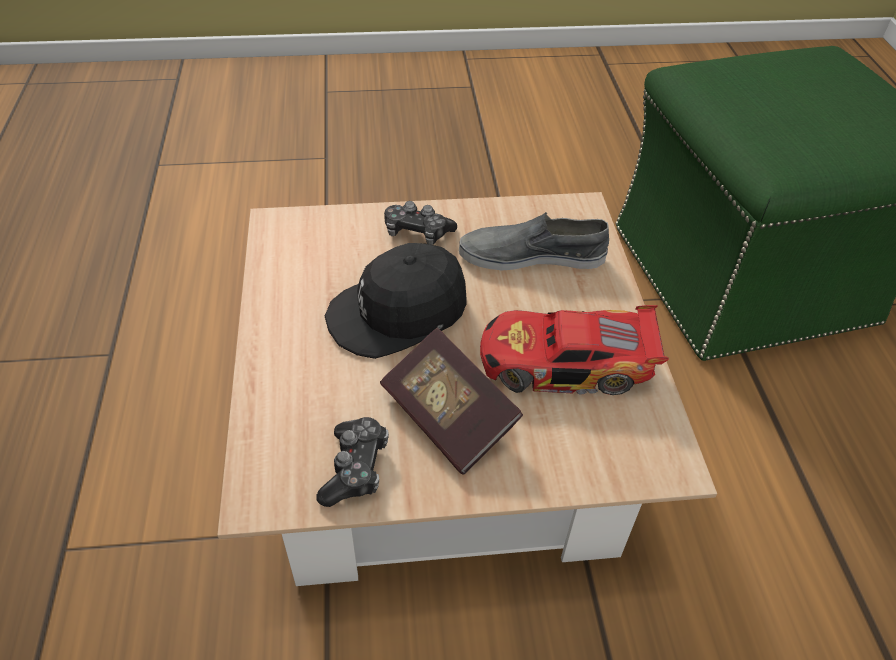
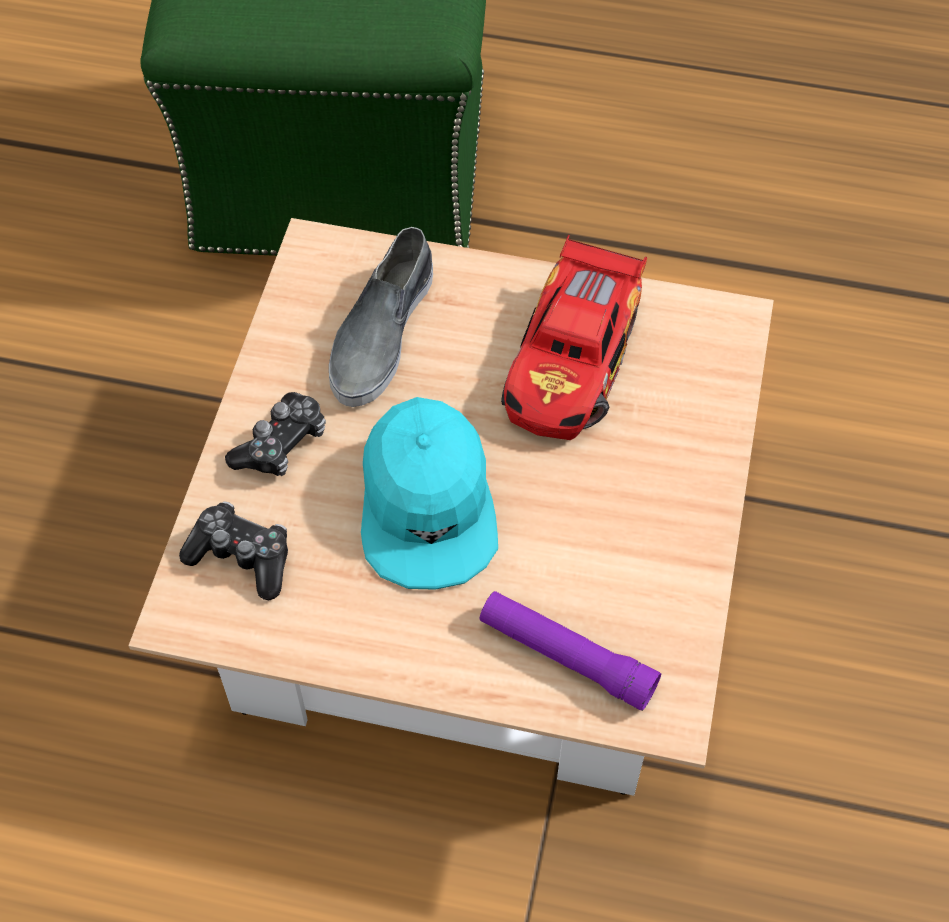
camera: 70 degrees left, 10 degrees up
game controller [317,417,389,507] -> game controller moved to [179,501,288,600]
black cap [325,243,466,359] -> turquoise cap [361,397,498,590]
book [380,328,523,474] -> none
none -> purple flashlight [480,591,661,711]

